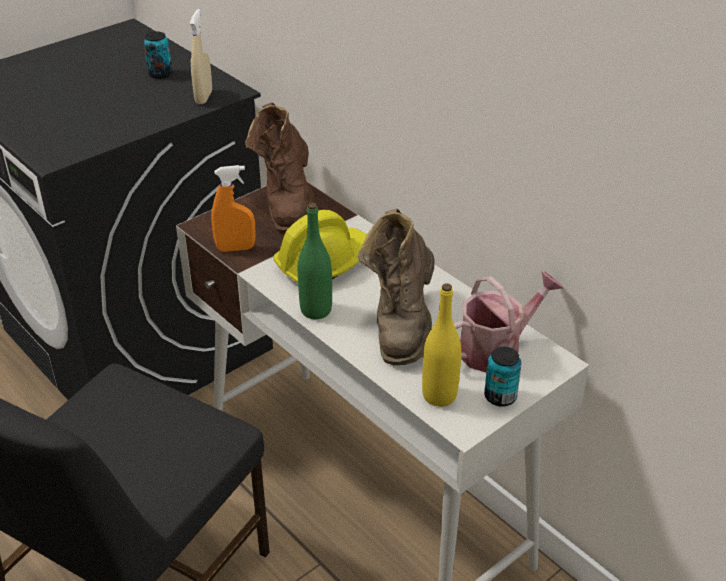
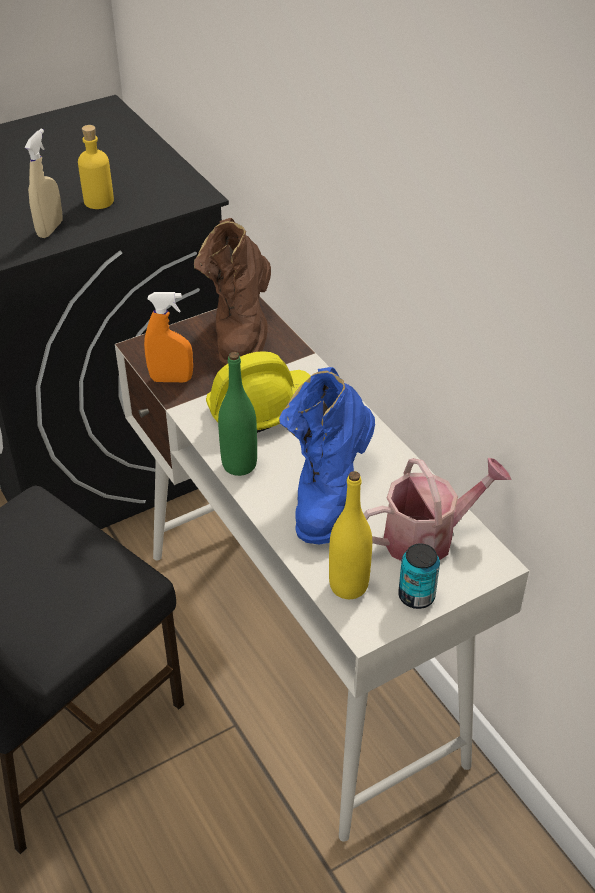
camera: 10 degrees right, 5 degrees up
can [144,31,172,79] -> none
beige spray bottle [190,9,212,104] -> beige spray bottle moved to [25,129,62,238]
brown boot [358,209,435,365] -> blue boot [279,367,375,544]
none -> yellow bottle [78,125,114,209]

